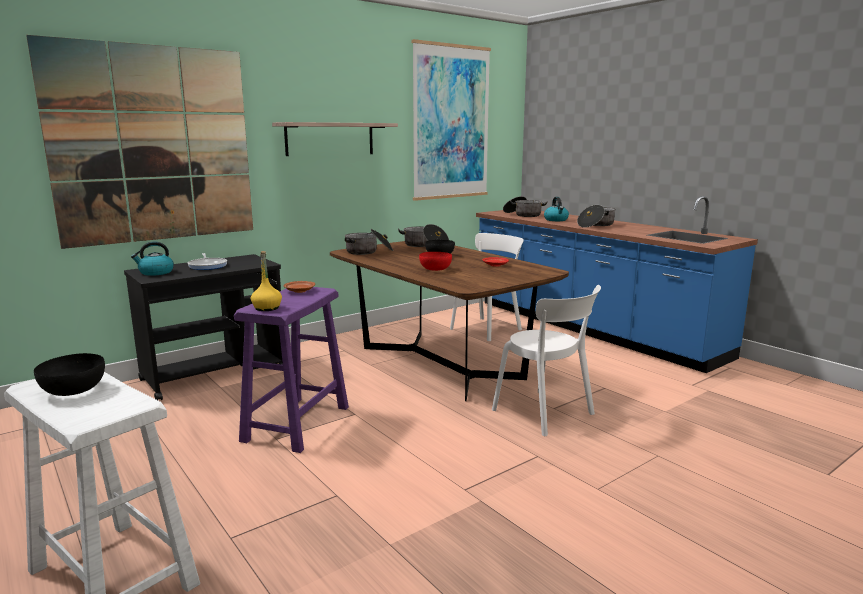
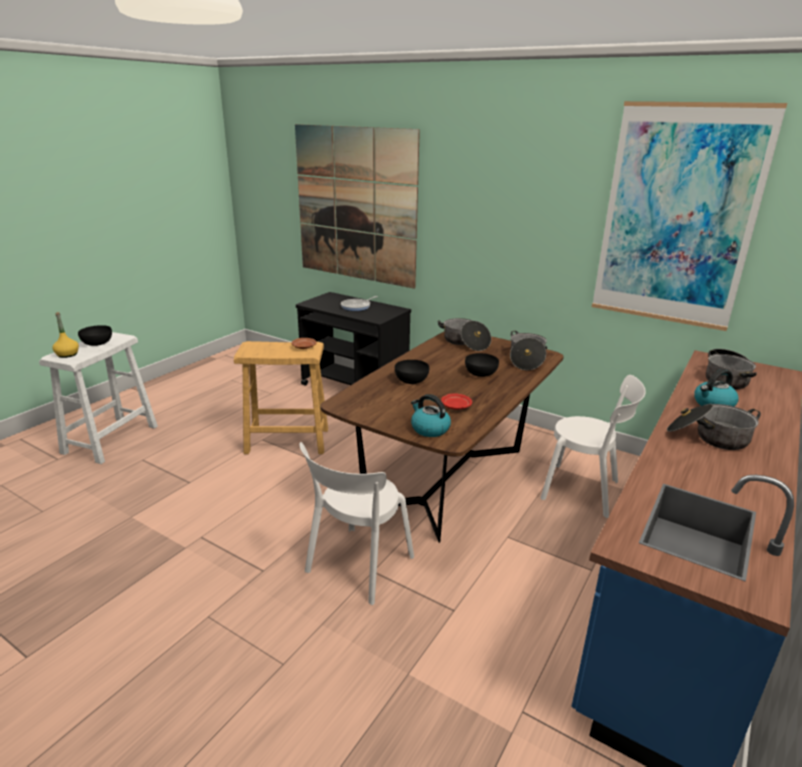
camera: 70 degrees right, 10 degrees up
kettle [131,242,174,276] -> kettle moved to [411,394,451,437]
purple stool [234,287,349,453] -> beige stool [234,341,328,454]
yellow bottle [251,251,282,311] -> yellow bottle moved to [52,312,79,358]
shelf [272,122,398,156] -> none
red bowl [419,252,452,271] -> black bowl [395,360,429,384]

